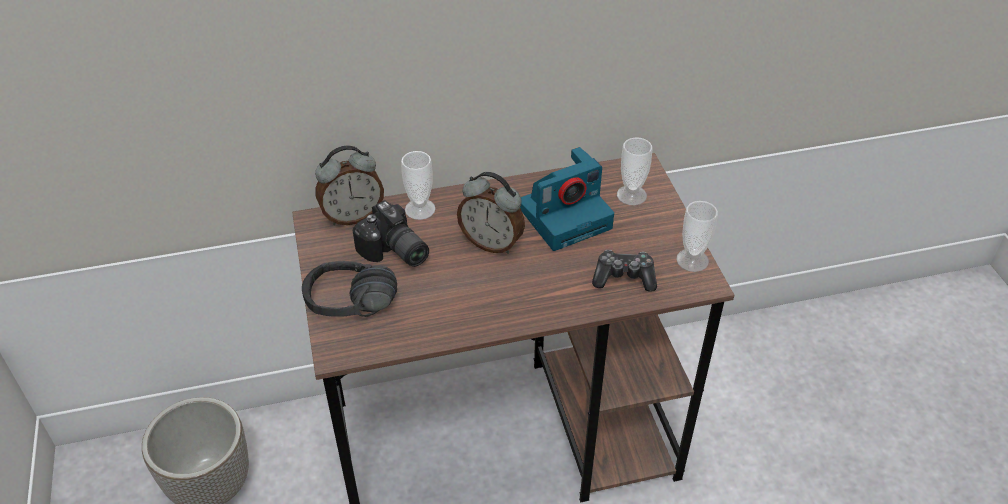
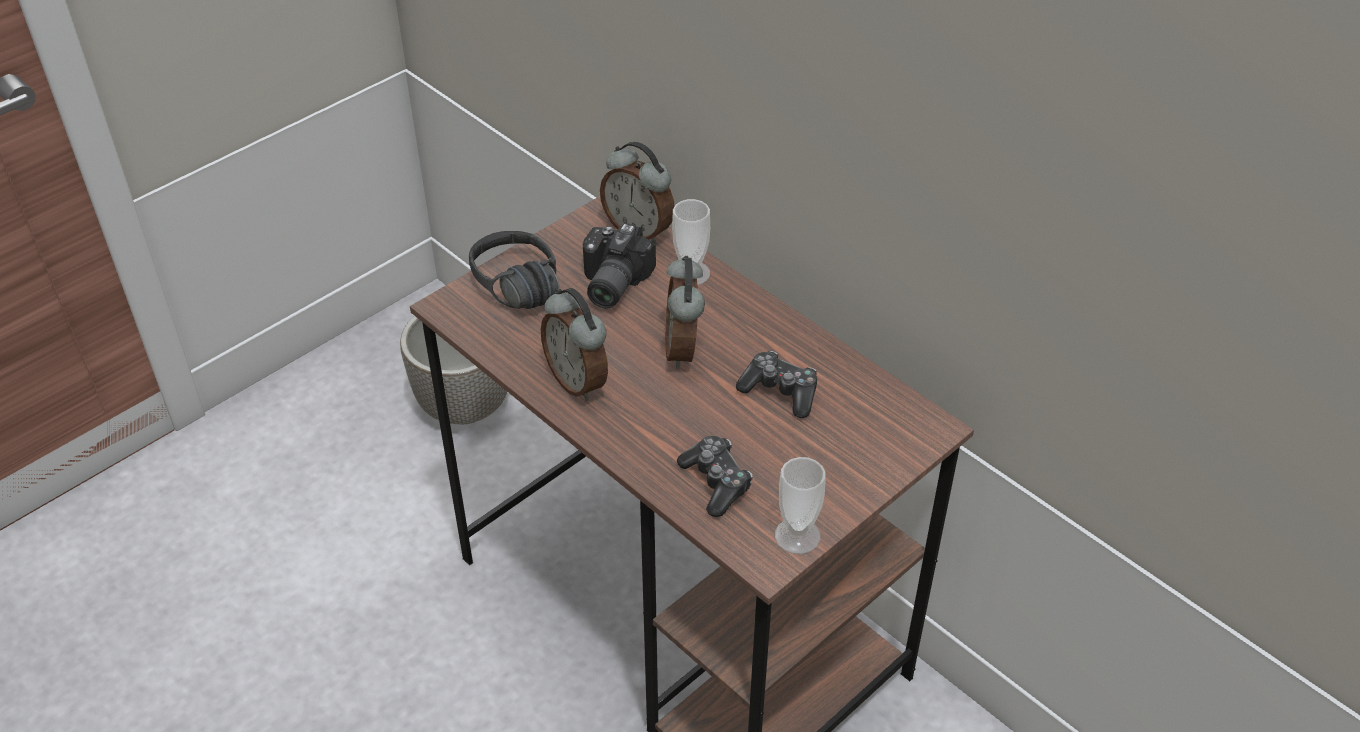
camera: 60 degrees right, 0 degrees up
camera [520,147,614,251] -> game controller [736,351,817,418]
cup [617,137,652,206] -> none
none -> alarm clock [541,288,608,401]

